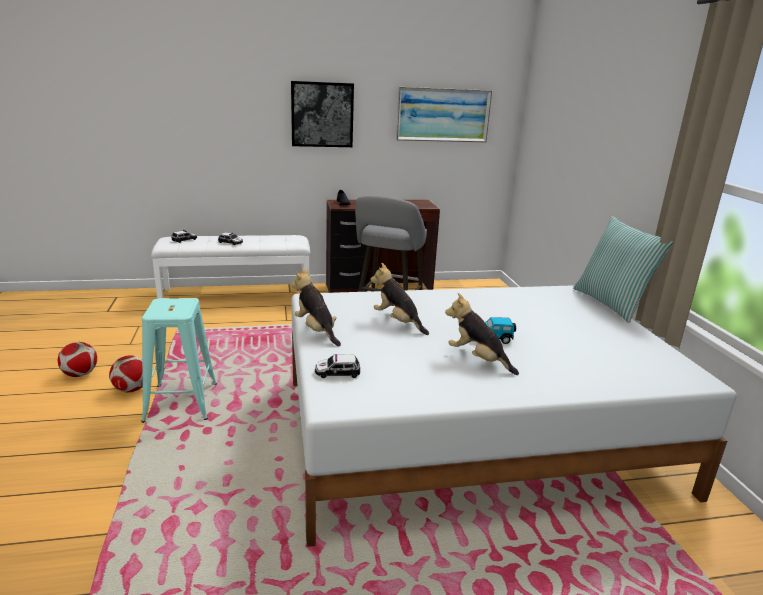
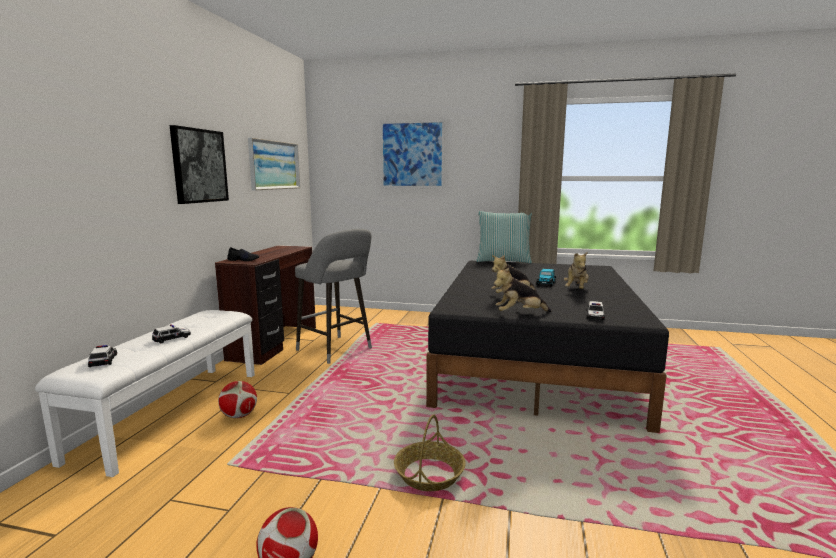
camera: 65 degrees left, 10 degrees down
football [109,356,143,392] -> football moved to [218,381,257,418]
turquoise stool [141,298,217,423] -> basket [394,414,466,491]
white bed [292,285,737,547] -> black bed [426,261,669,433]
plush toy [445,293,519,375] -> plush toy turned 45 degrees counterclockwise [564,251,589,289]
none -> picture [380,119,445,189]

